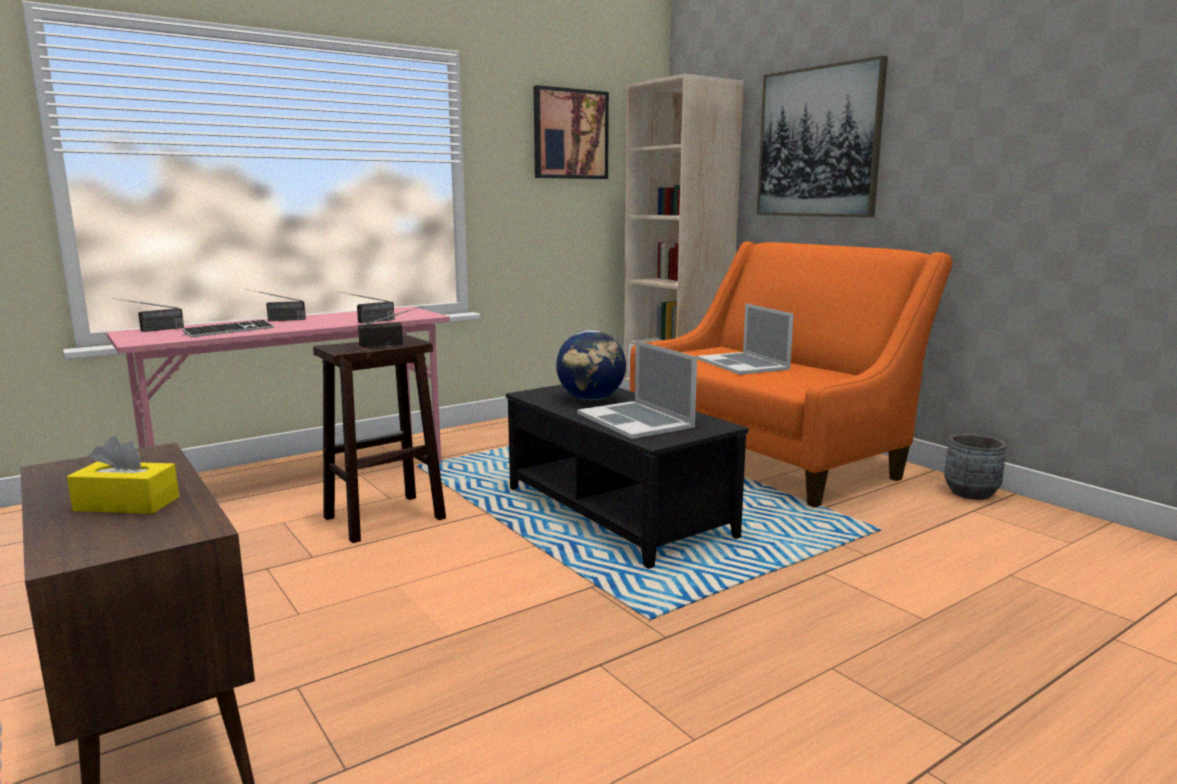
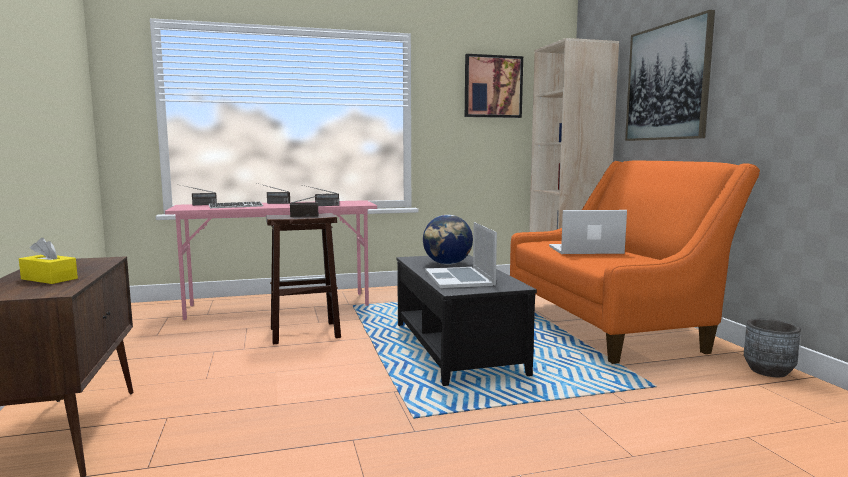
camera: 20 degrees right, 5 degrees down
laptop [697,303,794,375] -> laptop turned 90 degrees clockwise [549,210,627,254]

